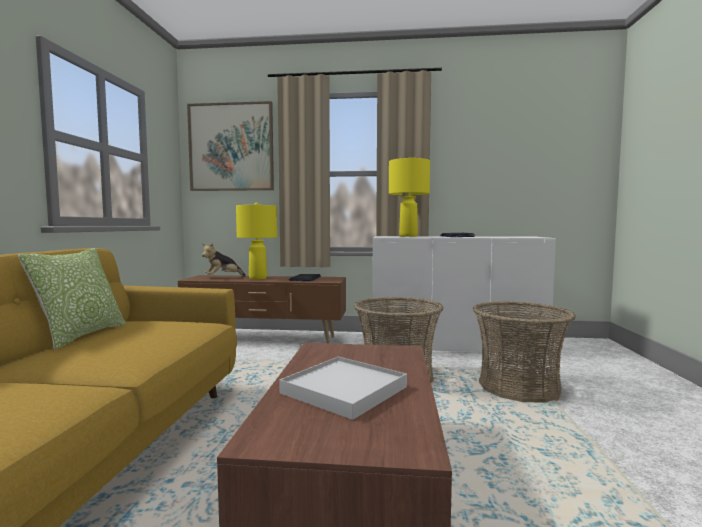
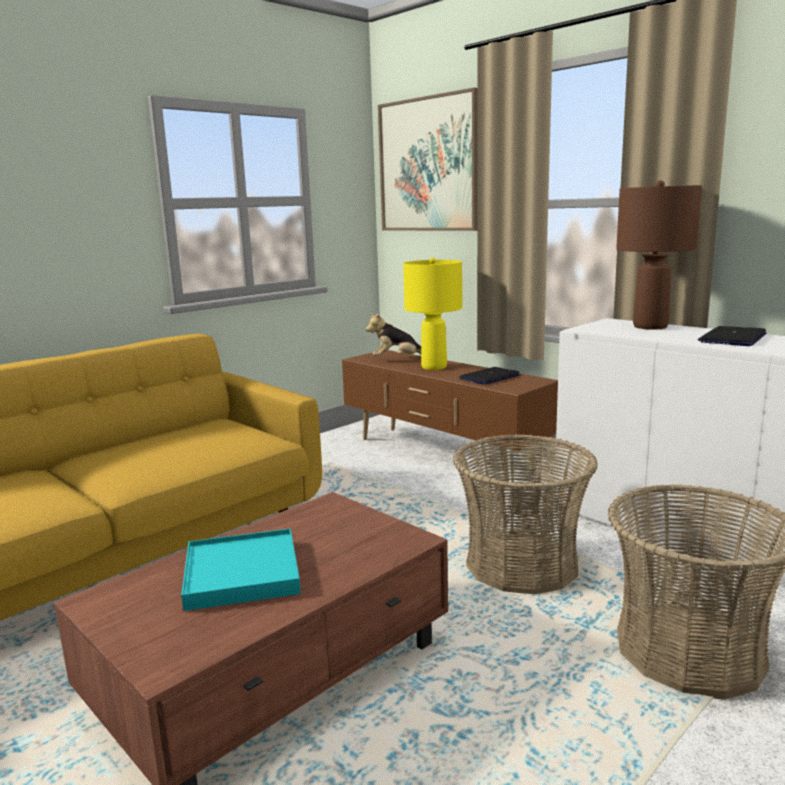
camera: 40 degrees right, 10 degrees up
pillow [18,248,126,350] -> none
white tray [279,357,407,420] -> turquoise tray [181,529,301,611]
yellow table lamp [389,158,430,237] -> brown table lamp [616,180,702,330]

